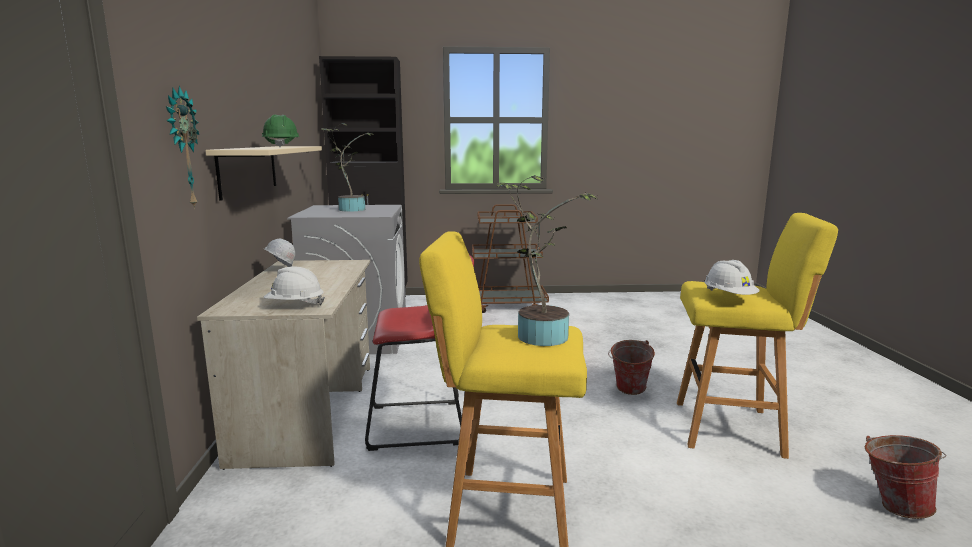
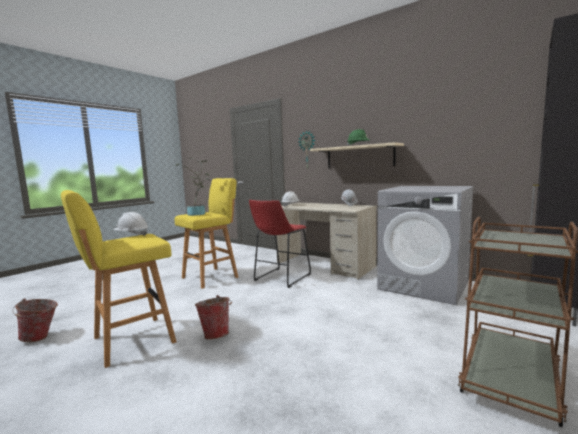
camera: 130 degrees right, 5 degrees down
potted plant [321,123,373,212] -> none

